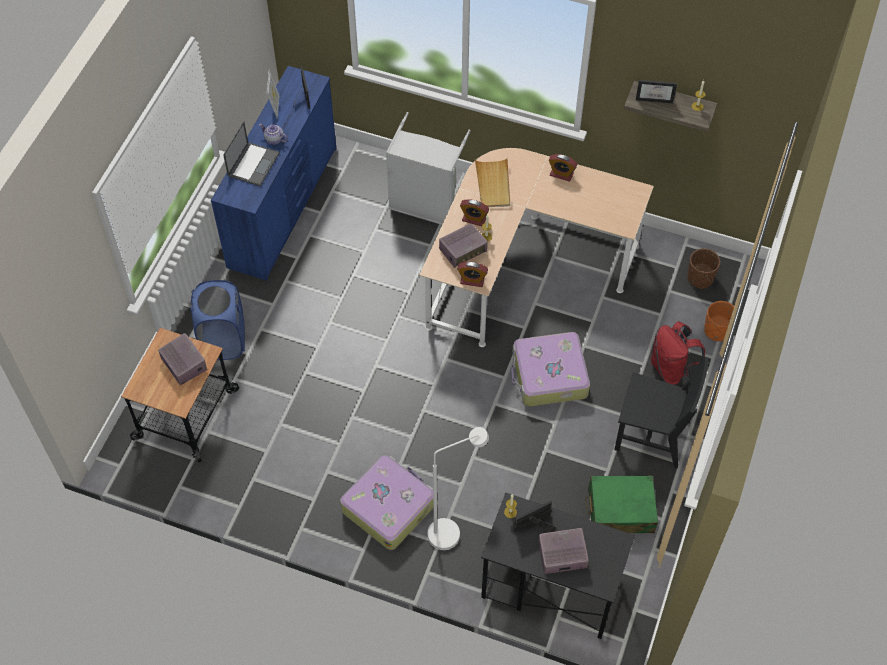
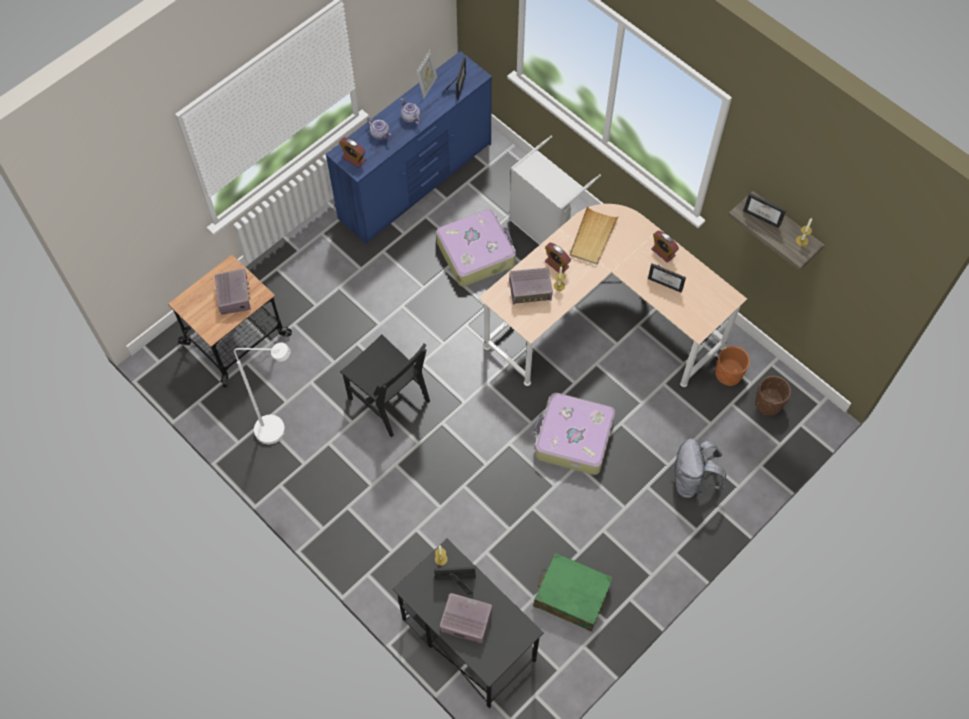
camera: 25 degrees right, 5 degrees up
blue laundry basket [190,280,245,360] -> none
laptop [223,121,280,186] -> teapot [367,117,391,140]
suitcase [340,455,433,550] -> suitcase moved to [436,209,516,287]
white floor lamp [428,427,489,550] -> white floor lamp moved to [234,342,291,444]
alarm clock [457,262,488,287] -> alarm clock moved to [339,138,366,168]
black chair [614,357,710,468] -> black chair moved to [340,334,430,437]
red backpack [651,322,705,385] -> grey backpack [672,439,726,498]
orange planter [704,301,734,341] -> orange planter moved to [715,346,750,386]
none -> picture frame [648,264,686,293]

